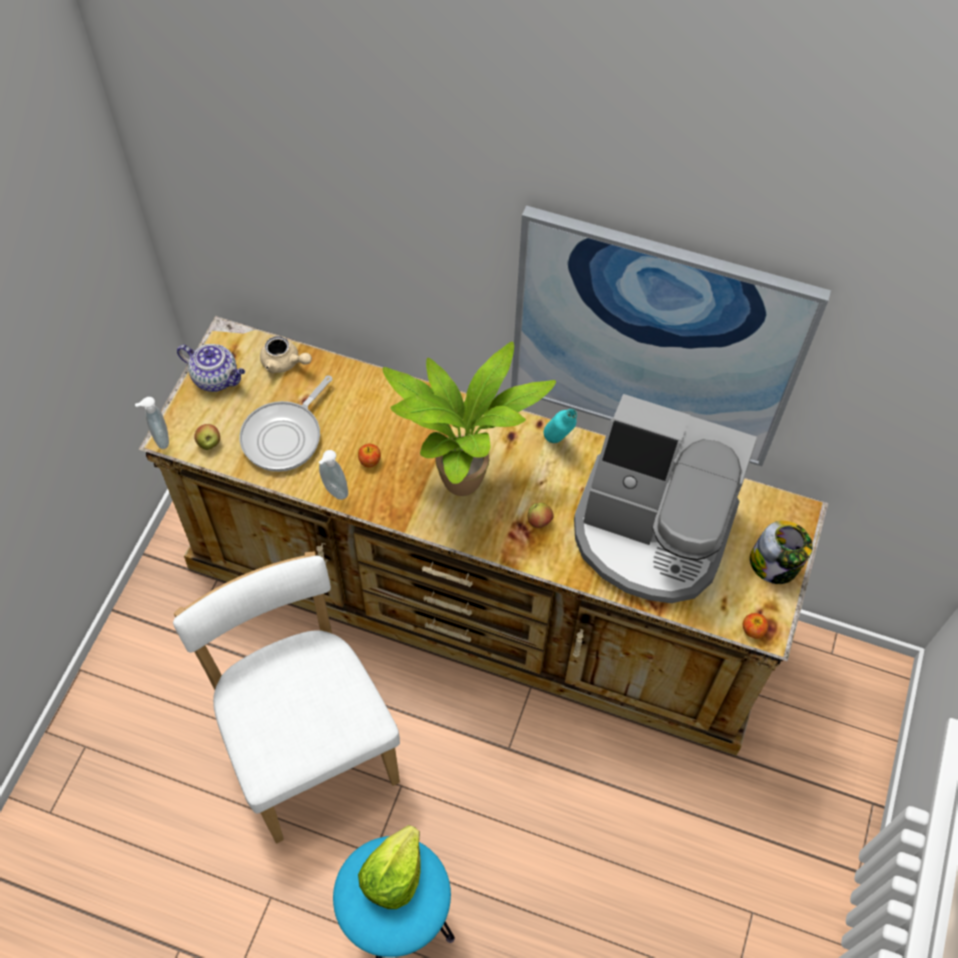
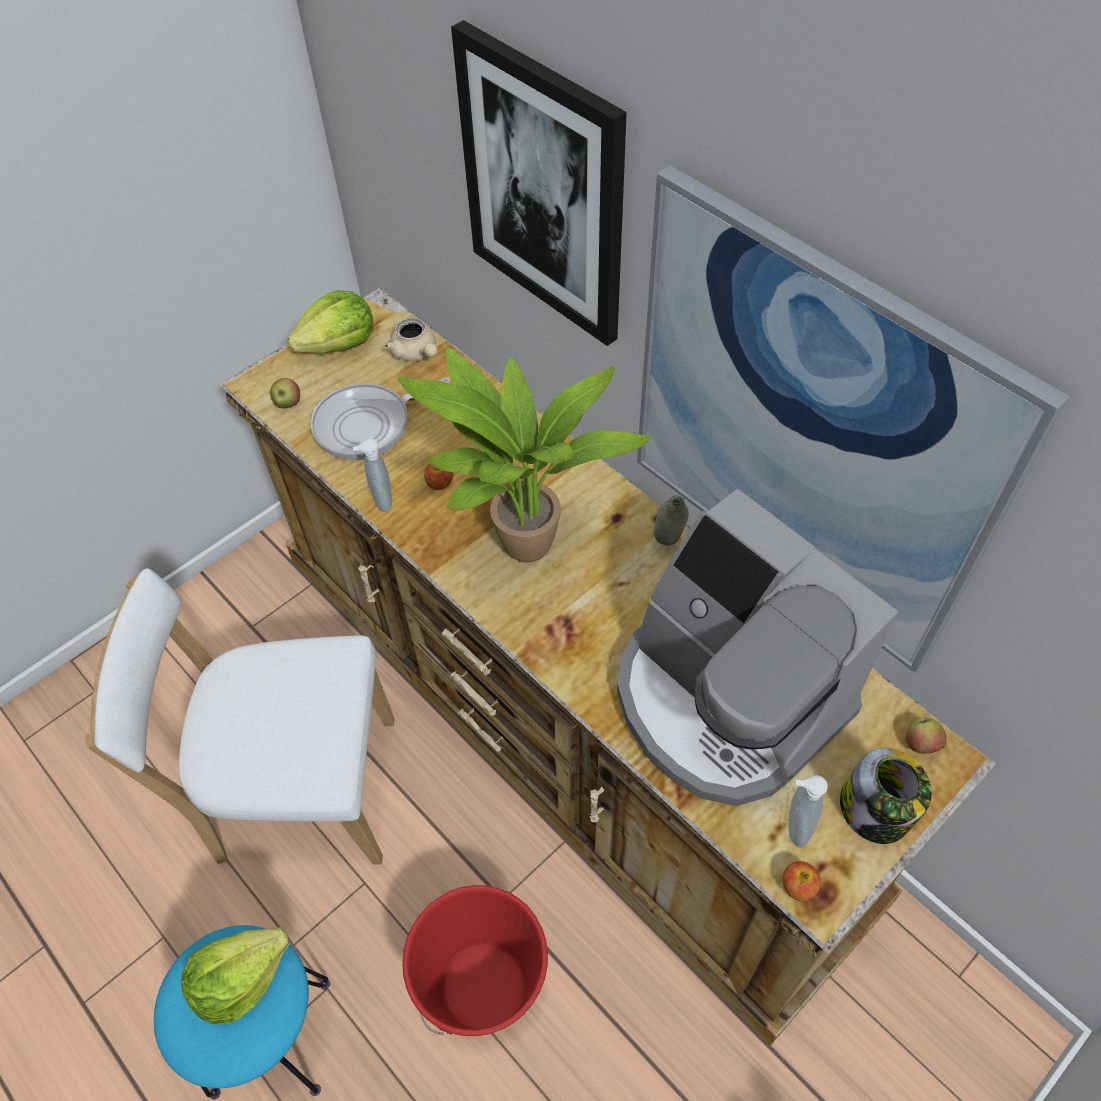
camera: 30 degrees right, 5 degrees down
soap dispenser [135,397,169,449] -> soap dispenser moved to [788,775,828,848]
white chair [173,551,400,843] -> white chair turned 90 degrees counterclockwise [86,568,395,864]
teapot [177,344,245,392] -> lettuce [287,290,373,354]
apple [528,503,554,528] -> apple moved to [906,717,947,754]
turquoise bottle [544,409,577,443] -> grey bottle [654,495,689,546]
none -> red bucket [402,885,548,1036]
none -> picture [451,20,627,346]

